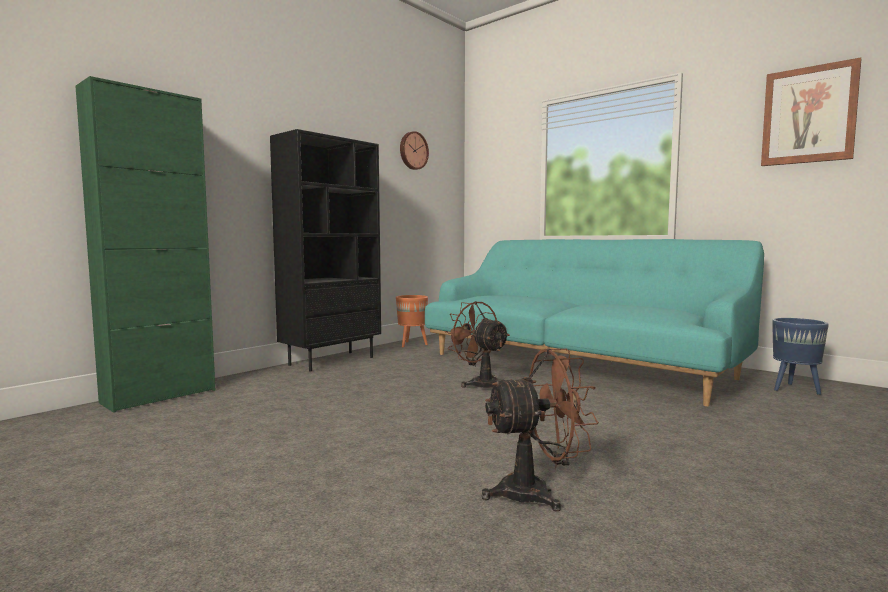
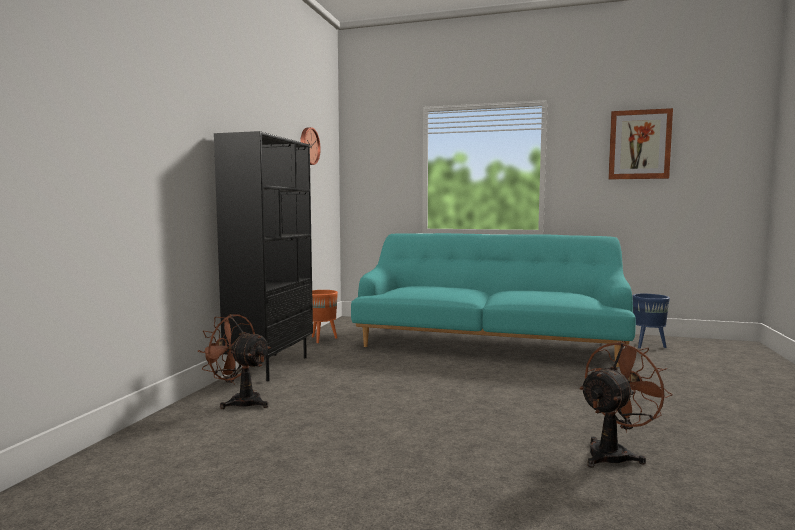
camera: 25 degrees left, 0 degrees up
green cabinet [75,76,215,413] -> none
brown fan [444,301,510,388] -> brown fan moved to [198,314,271,409]

